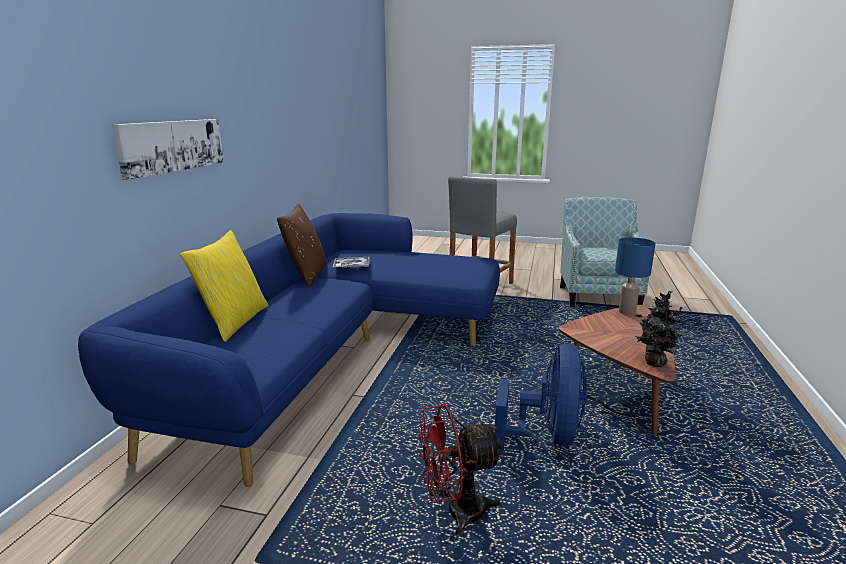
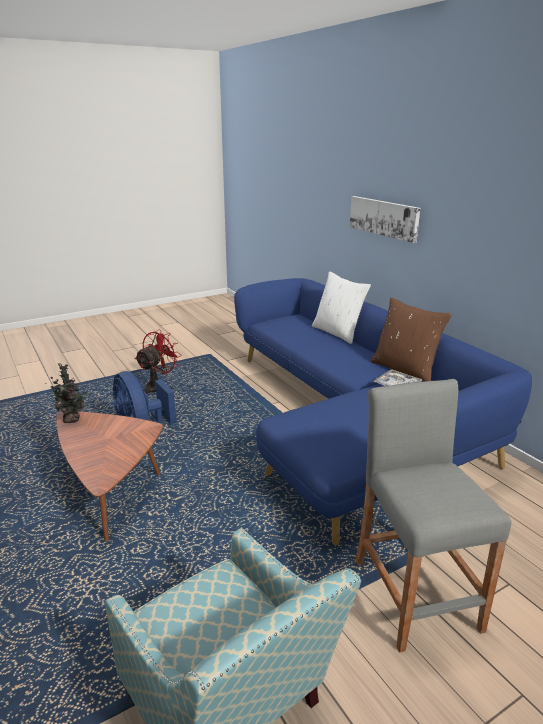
camera: 135 degrees right, 5 degrees up
yellow pillow [180,230,268,342] -> white pillow [312,271,371,344]
blue table lamp [615,237,656,315] -> none

